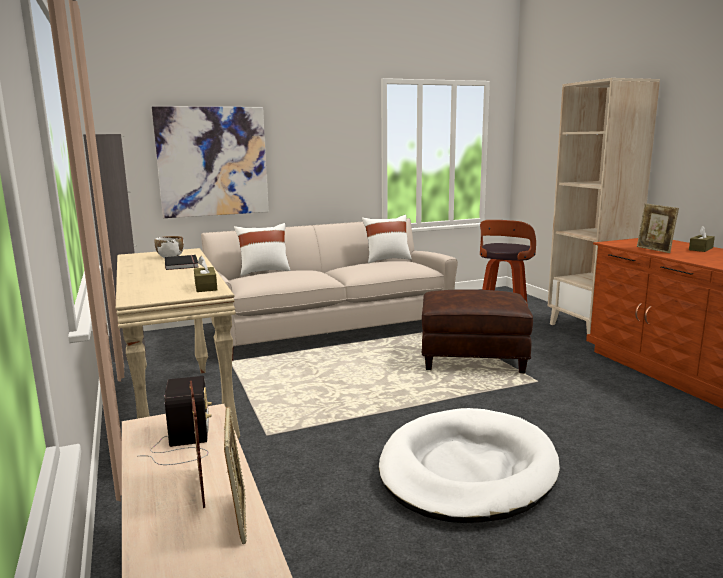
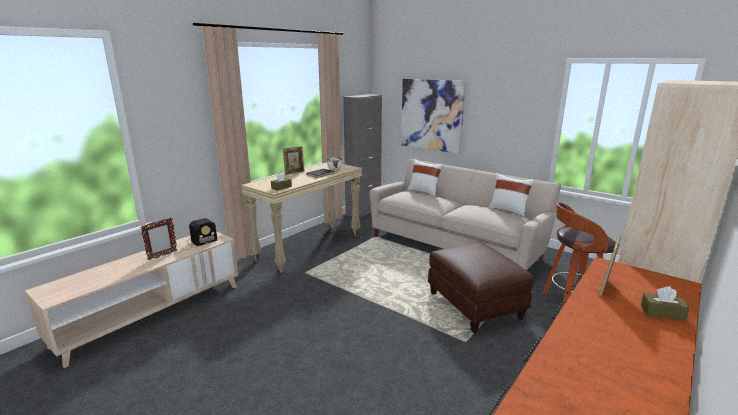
camera: 60 degrees right, 5 degrees up
picture frame [224,406,247,544] -> picture frame moved to [283,146,305,175]
white dog bed [378,408,560,523] -> none

